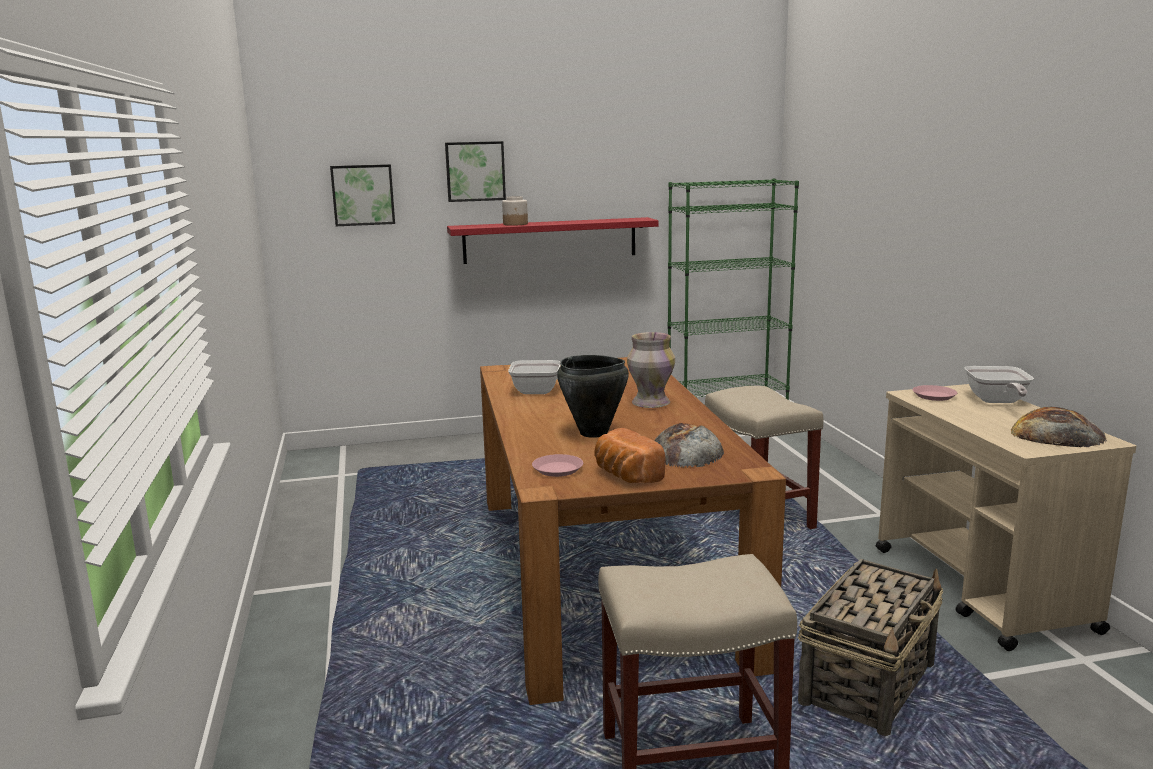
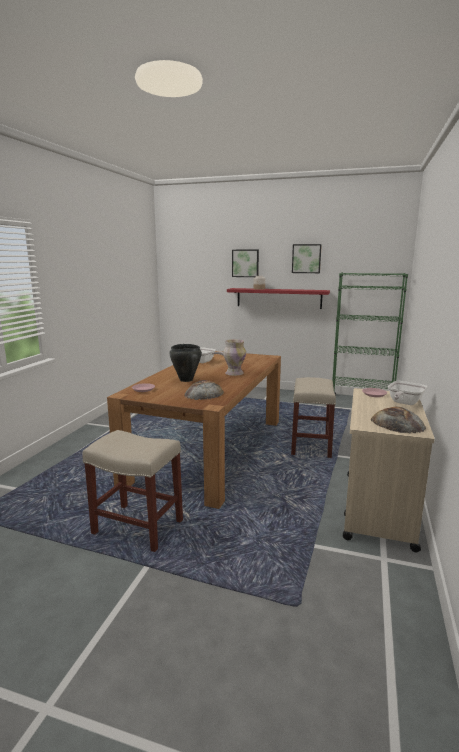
camera: 30 degrees right, 0 degrees up
picture [330,164,395,226] -> picture moved to [292,244,322,273]
bread [594,428,666,483] -> none
basket [798,559,943,736] -> none

